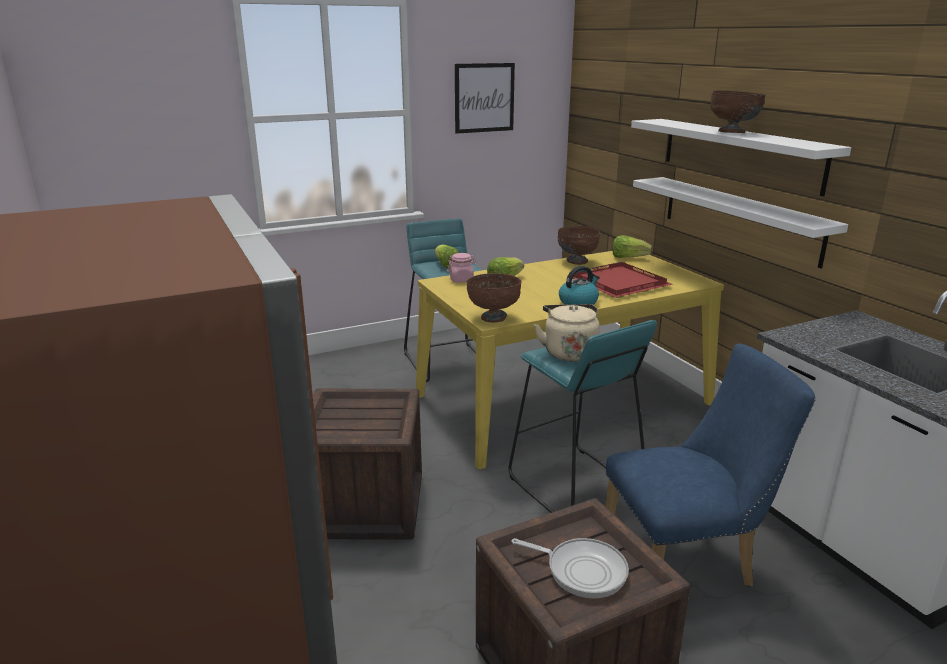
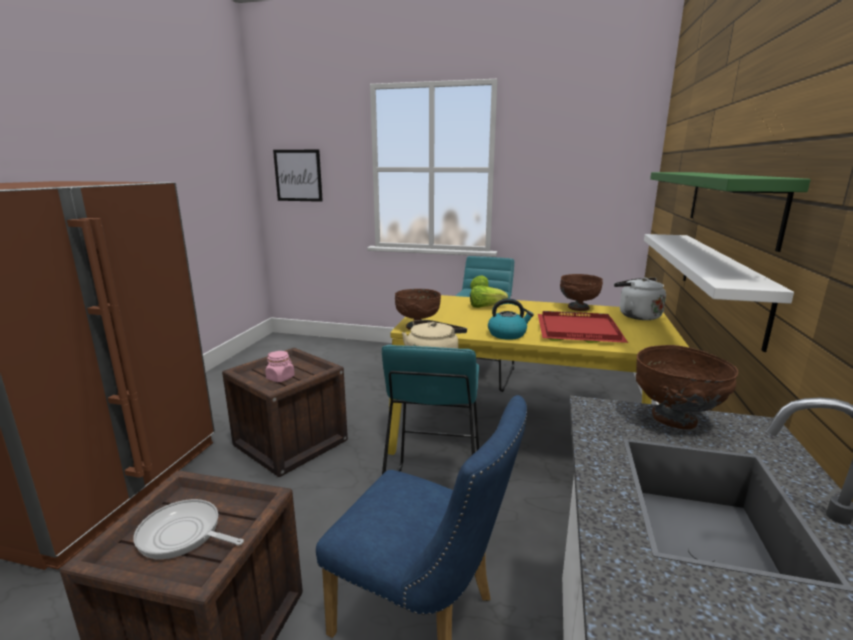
camera: 40 degrees right, 5 degrees down
pink jar [447,253,477,283] -> pink jar moved to [265,351,295,382]
picture [455,63,515,134] -> picture moved to [273,150,323,202]
frying pan [512,538,629,598] -> frying pan turned 135 degrees clockwise [133,499,244,559]
lettuce [613,235,652,258] -> white kettle [614,277,666,320]
white shelf [631,119,851,196] -> green shelf [650,172,811,252]
brown bowl [710,90,766,133] -> brown bowl moved to [636,345,738,429]

